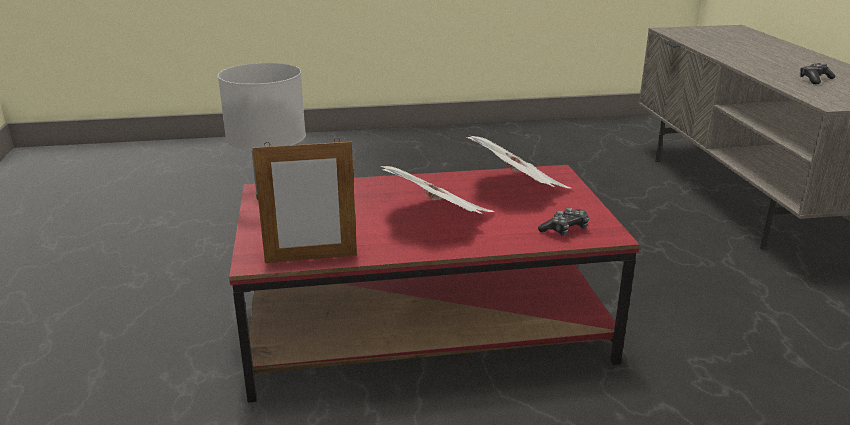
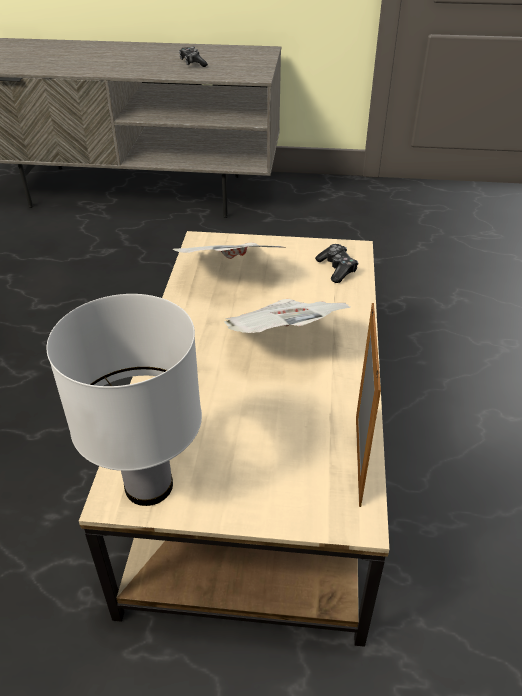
camera: 75 degrees left, 15 degrees up
red coffee table [229,165,640,403] -> beige coffee table [79,231,389,647]

